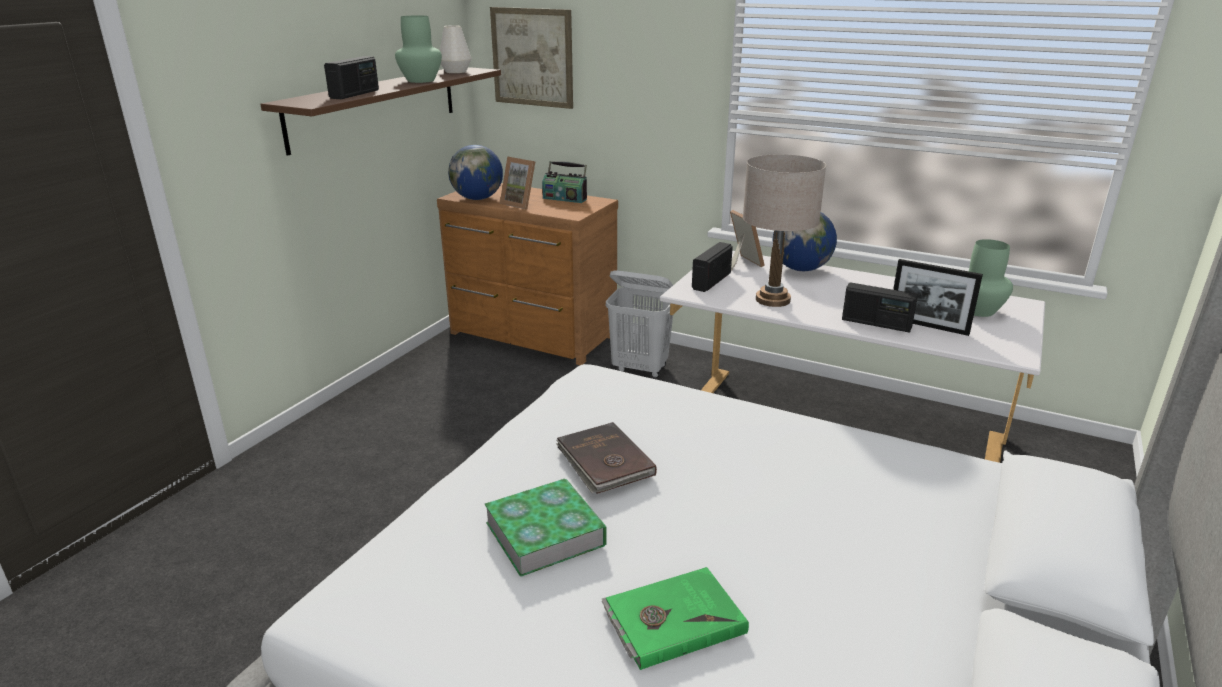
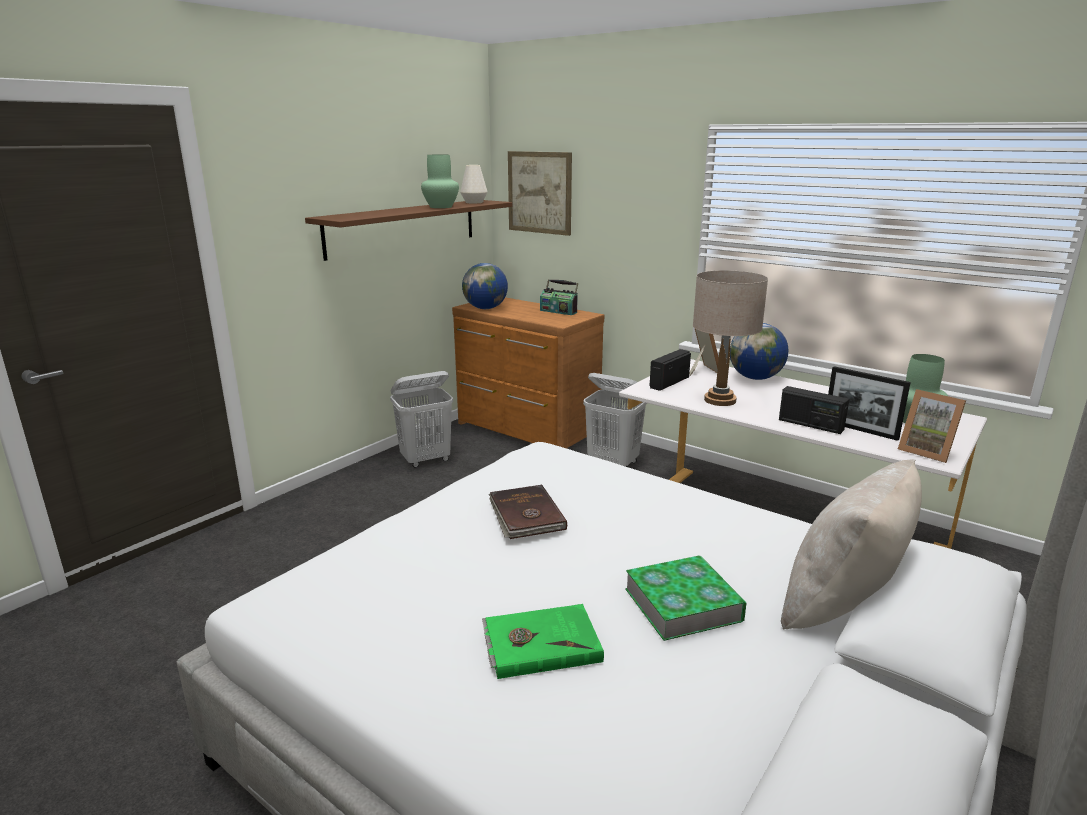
camera: 10 degrees right, 5 degrees down
radio [324,56,379,99] -> none
book [485,478,607,577] -> book moved to [625,555,747,641]
picture frame [500,156,535,209] -> picture frame moved to [898,389,966,463]
none -> white laundry basket [390,371,453,468]
none -> beige pillow [781,459,922,630]

